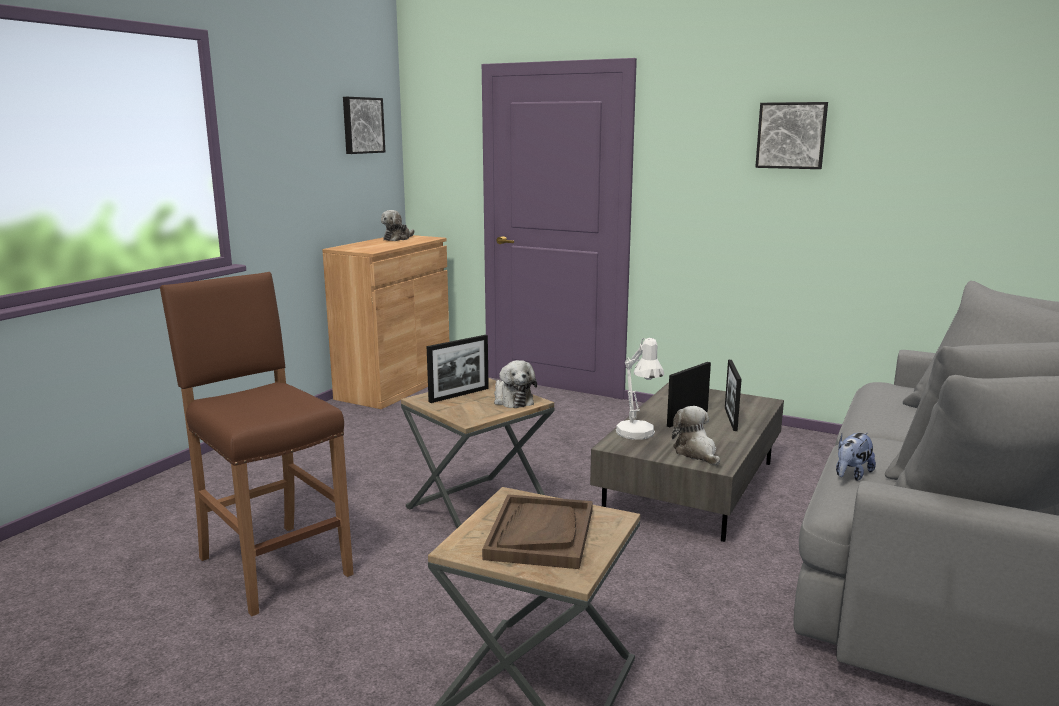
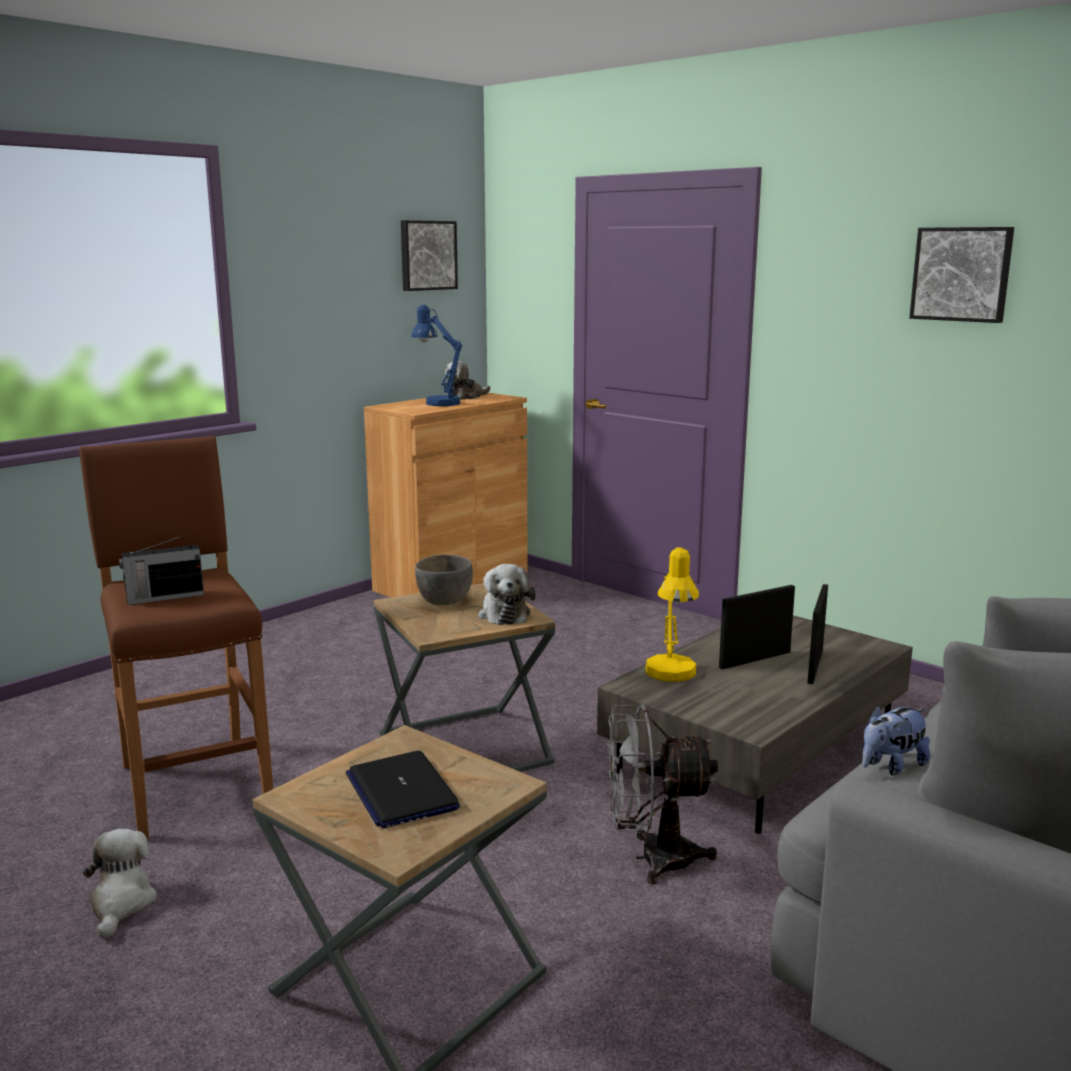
camera: 15 degrees right, 0 degrees up
picture frame [427,335,489,403] -> grey bowl [415,555,473,605]
brown tray [482,494,593,569] -> laptop [346,751,460,828]
white table lamp [616,338,664,440] -> yellow table lamp [645,547,699,682]
plush toy [672,406,720,466] -> plush toy moved to [83,829,157,939]
none -> radio [119,534,204,605]
none -> blue table lamp [411,305,463,406]
none -> grey fan [607,705,718,885]

